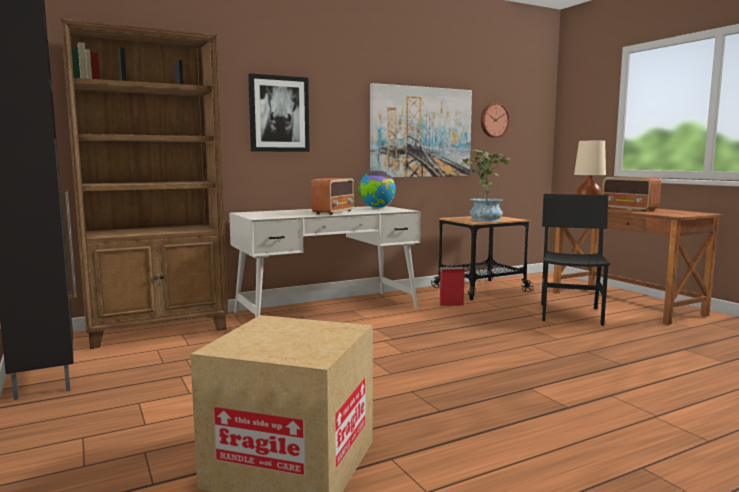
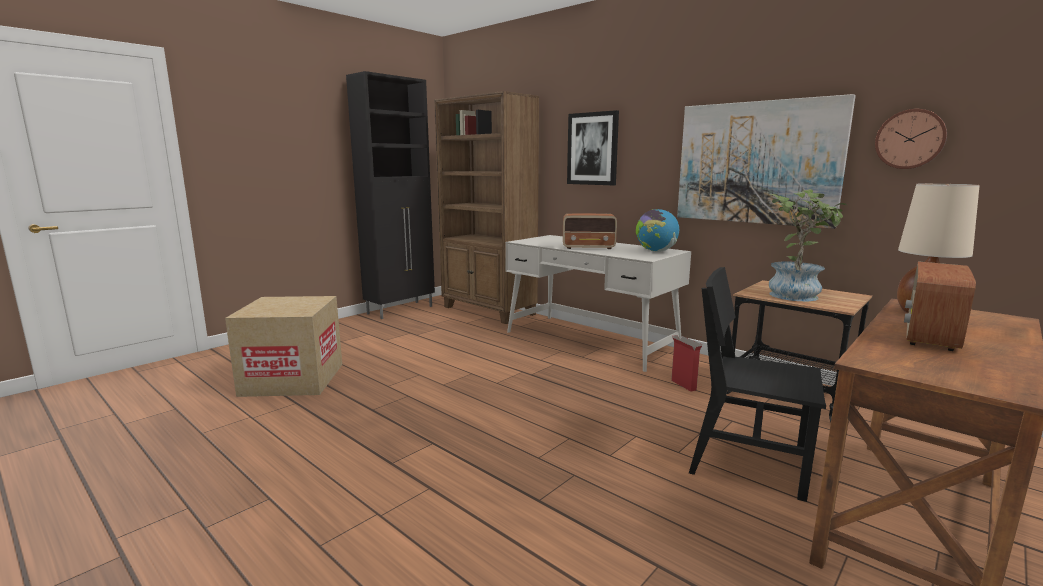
camera: 70 degrees right, 5 degrees up
black chair [541,194,610,326] -> black chair turned 150 degrees counterclockwise [689,267,826,502]

